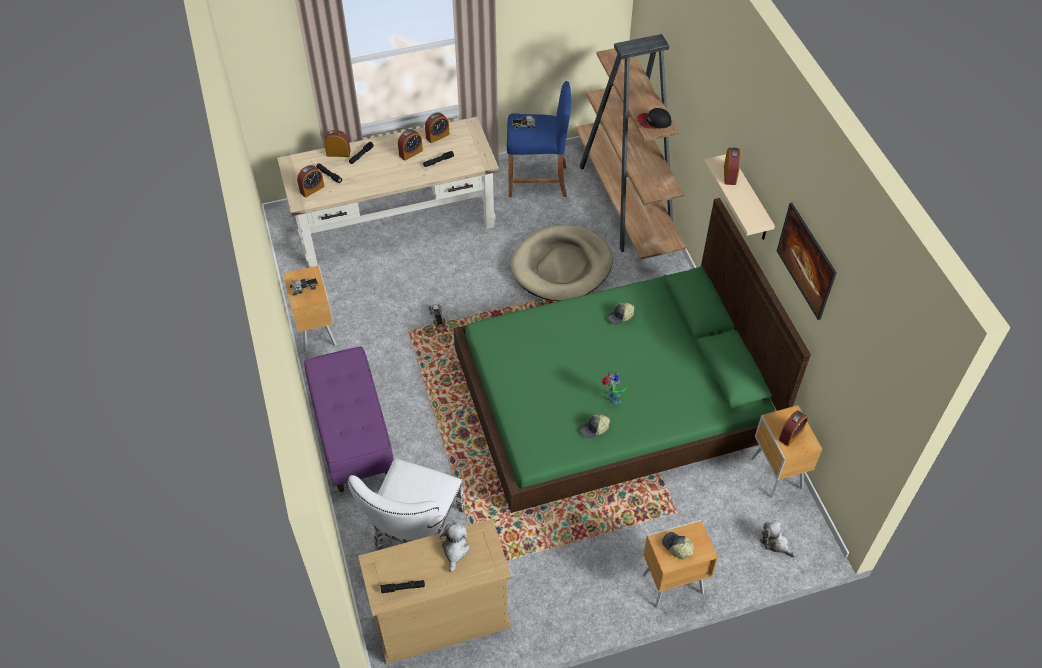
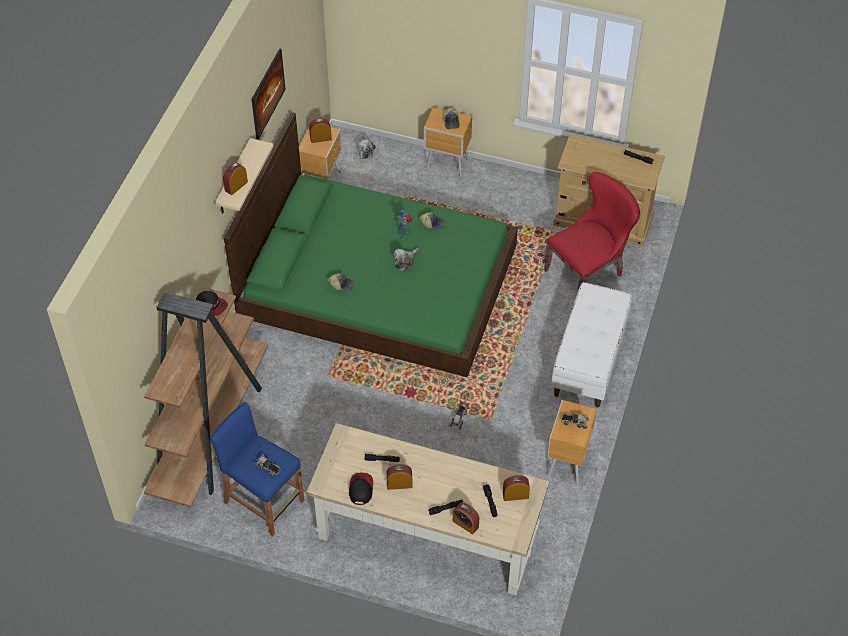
camera: 145 degrees left, 0 degrees up
purple bench [304,347,394,492] -> white bench [551,282,632,407]
white chair [348,458,464,551] -> red chair [544,172,640,290]
alarm clock [425,112,450,143] -> cap [349,473,373,505]
plush toy [439,522,470,572] -> plush toy moved to [394,248,419,271]
beige dog bed [511,225,613,301] -> none

